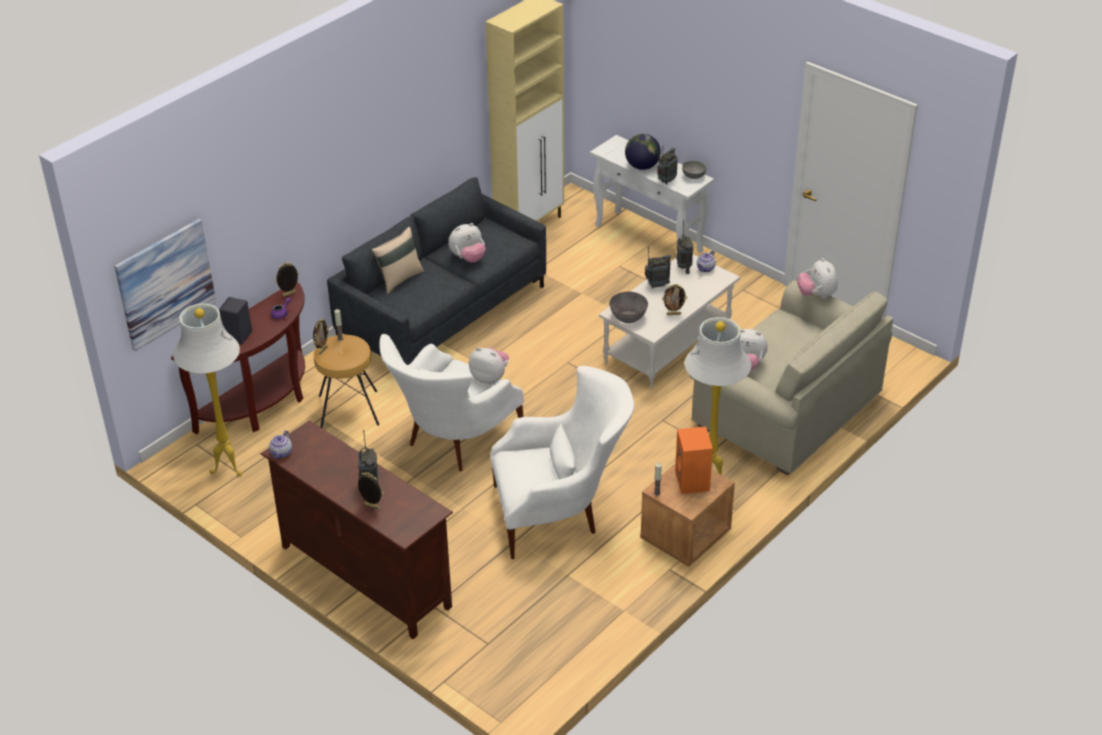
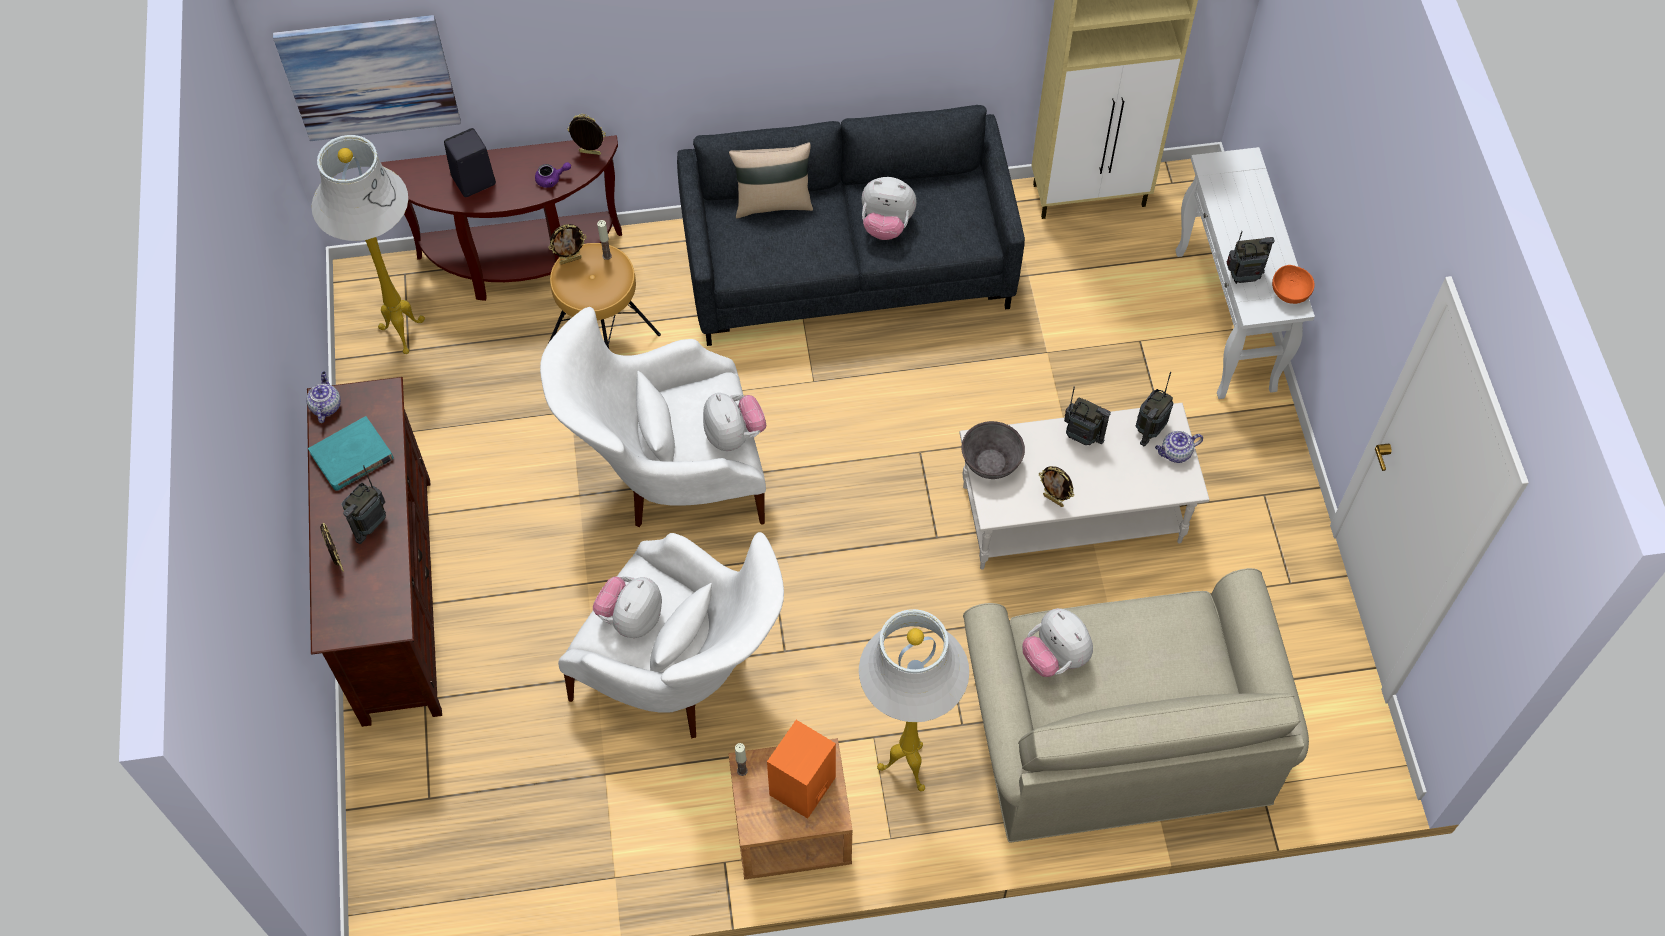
camera: 40 degrees right, 20 degrees up
teapot [269,430,292,459] -> teapot turned 120 degrees clockwise [306,371,341,423]
globe [625,134,661,170] -> none
grey bowl [682,161,706,179] -> orange bowl [1272,265,1315,304]
plush toy [797,258,837,299] -> plush toy moved to [593,576,662,638]
none -> turquoise book [308,416,394,491]

